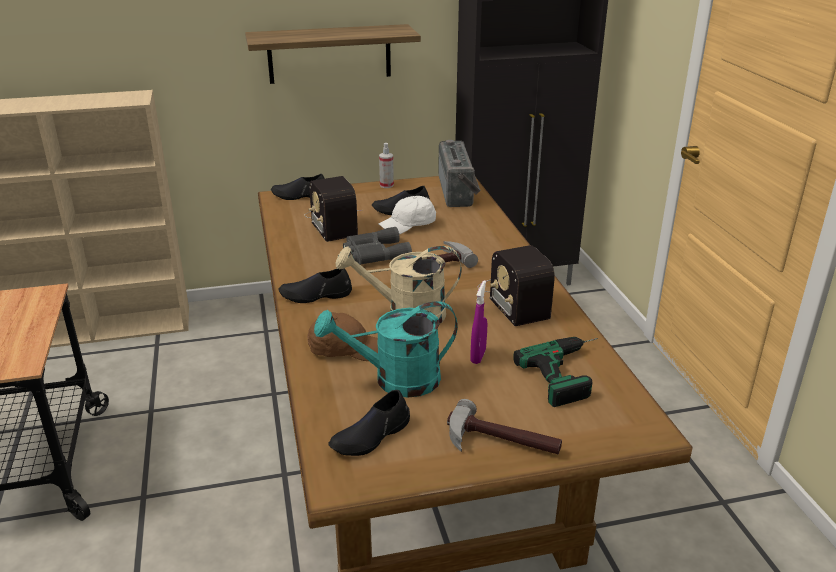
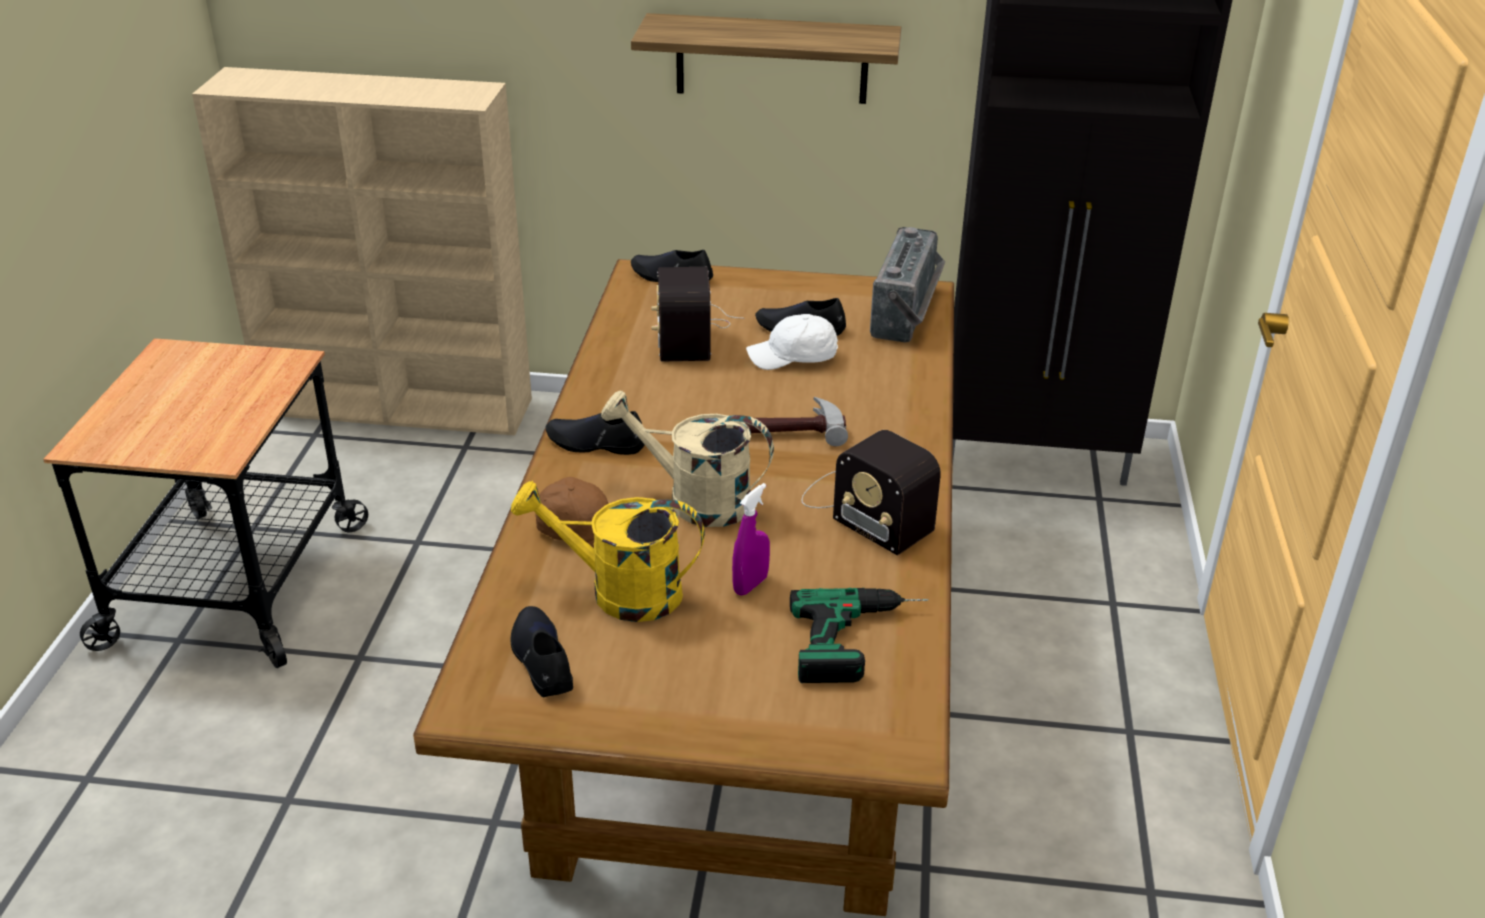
camera: 20 degrees right, 5 degrees up
turquoise watering can [314,301,458,398] -> yellow watering can [511,481,705,622]
black shoe [328,389,410,456] -> black shoe turned 90 degrees clockwise [511,606,573,697]
grey binoculars [343,227,412,265] -> none
spray bottle [379,143,394,188] -> none
hammer [447,399,562,454] -> none
radio [478,245,555,326] -> radio turned 45 degrees counterclockwise [801,430,941,555]

